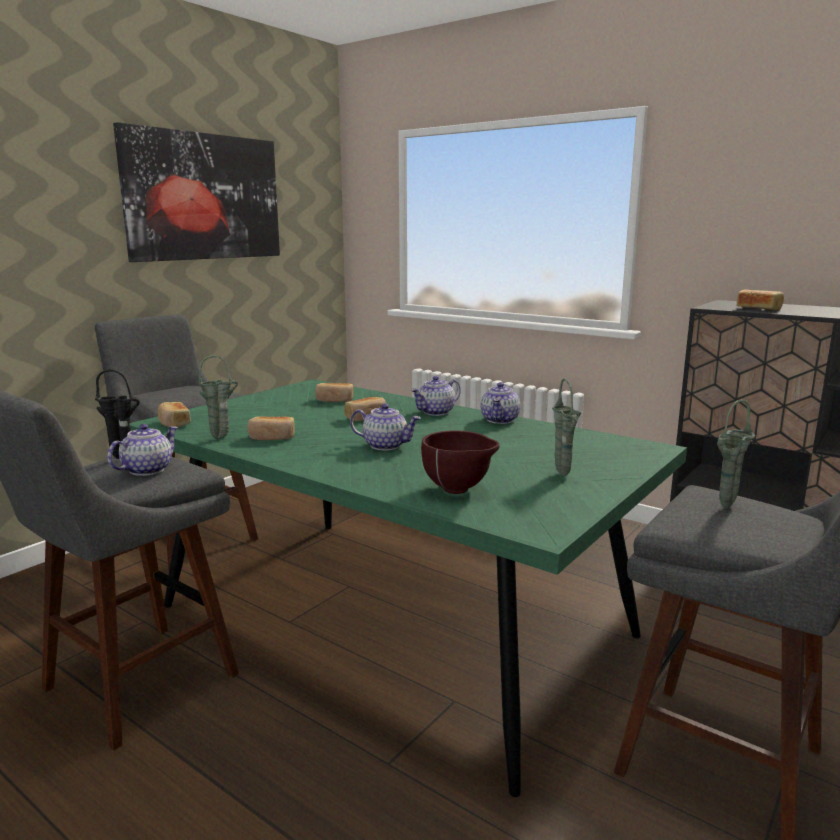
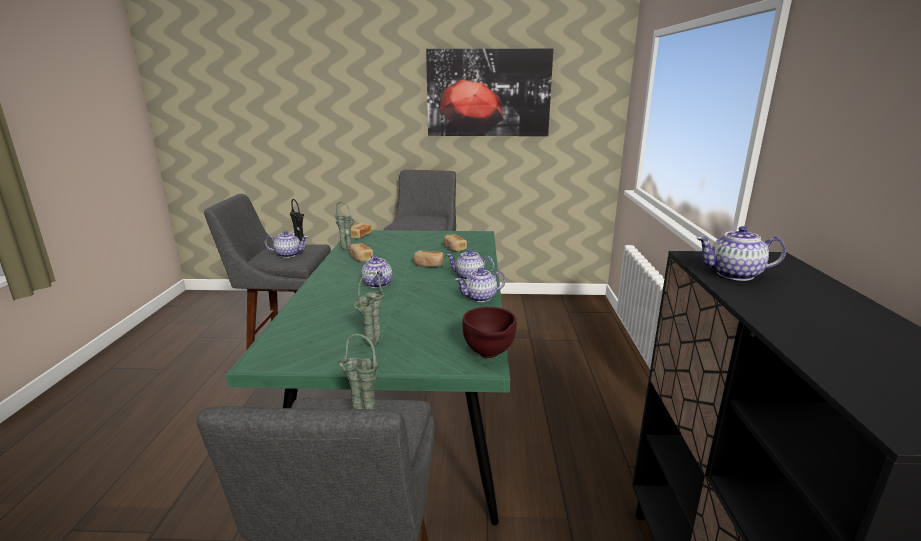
camera: 55 degrees right, 5 degrees up
brown bowl [421,430,500,494] -> brown bowl moved to [462,307,517,358]
bread [737,290,784,310] -> teapot [697,226,786,281]

